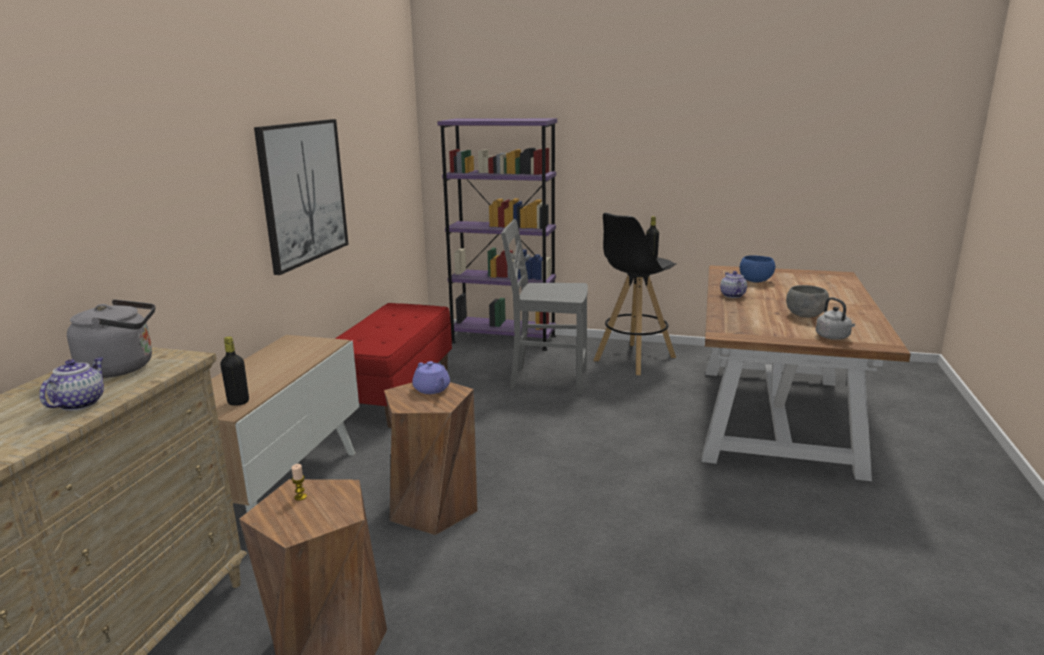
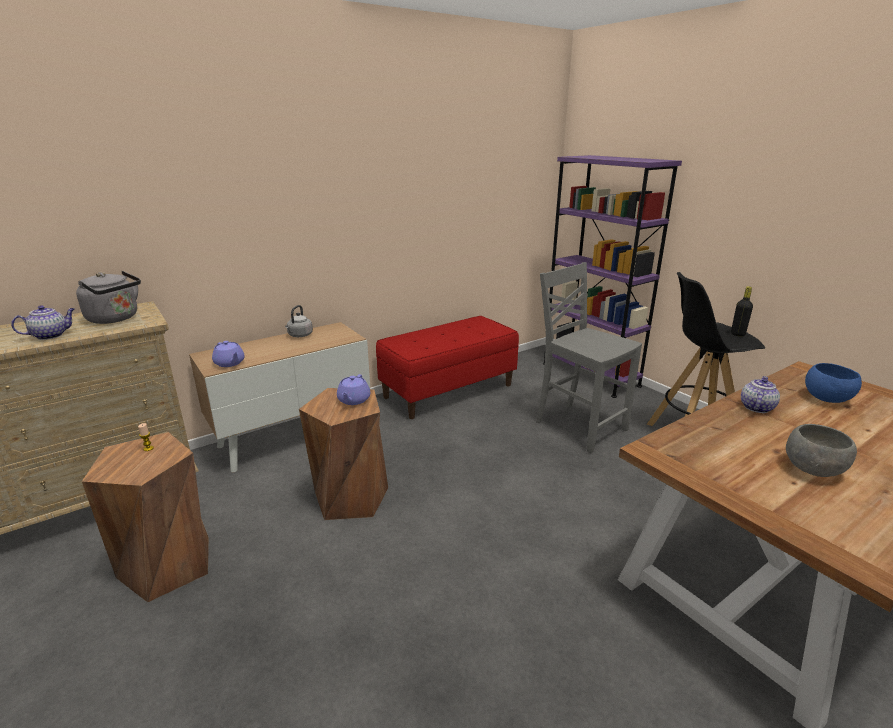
camera: 40 degrees right, 5 degrees up
black bottle [220,337,249,406] -> purple teapot [212,341,245,367]
picture [254,119,349,275] -> none
grey kettle [816,297,855,340] -> grey kettle moved to [285,305,313,337]

